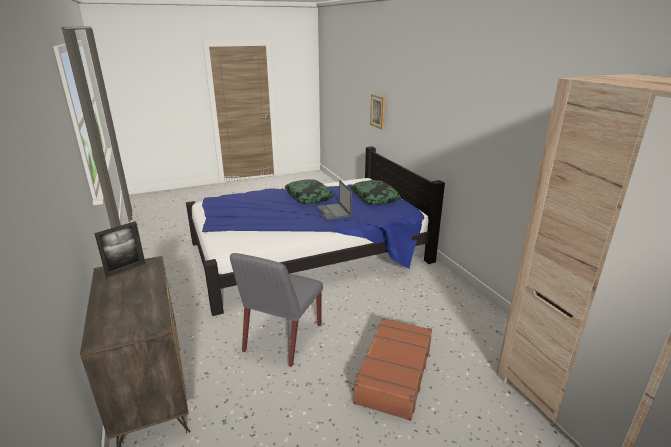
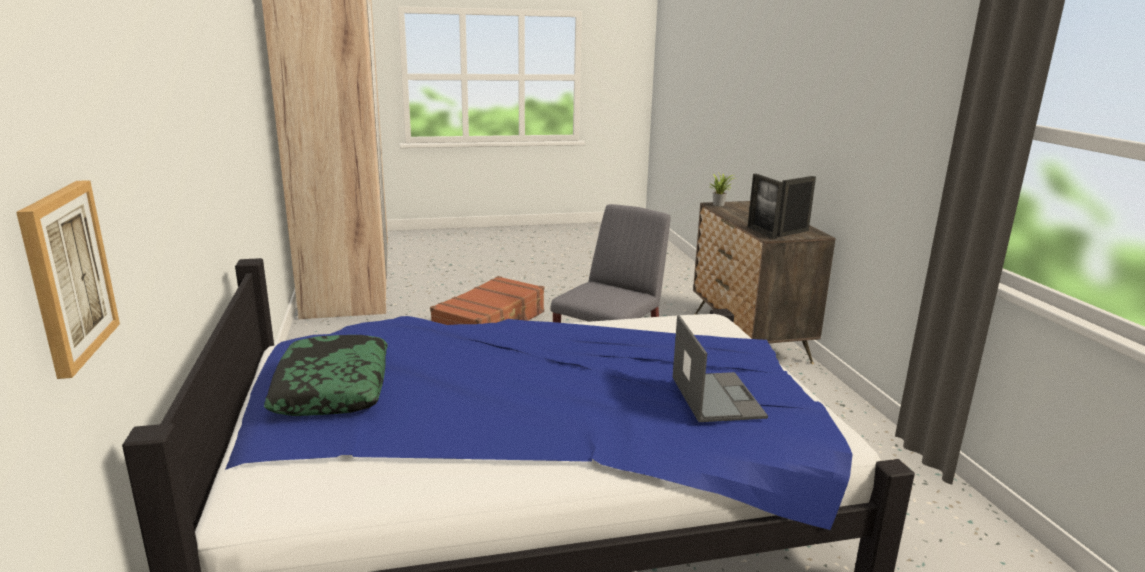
camera: 170 degrees left, 5 degrees down
pillow [285,179,334,204] -> none
laptop [317,180,352,220] -> laptop moved to [673,315,768,422]
none -> potted plant [708,173,734,206]
none -> picture frame [747,174,783,239]

